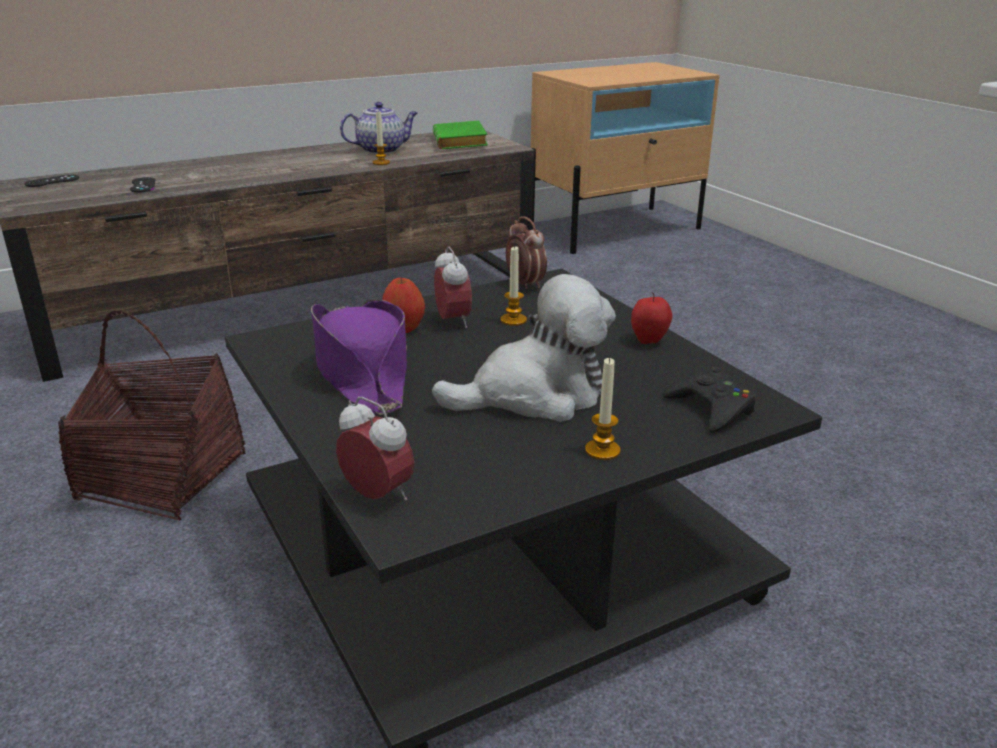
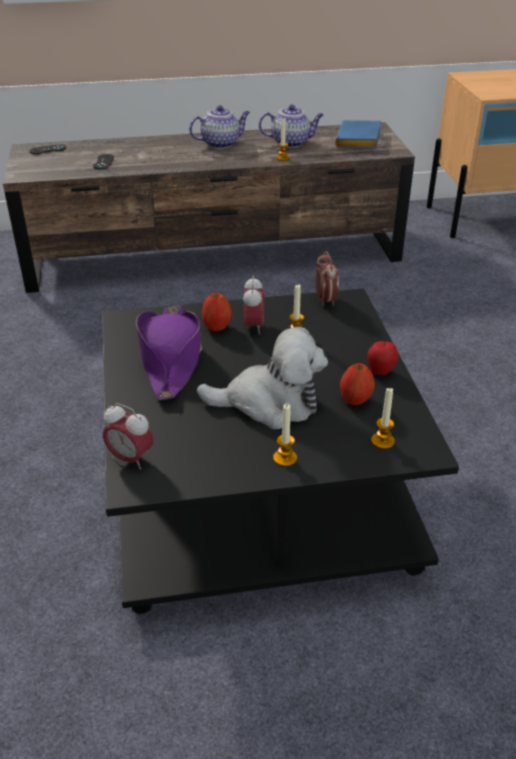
camera: 20 degrees right, 10 degrees up
basket [58,311,246,520] -> none
alarm clock [336,397,414,501] -> alarm clock turned 150 degrees clockwise [103,403,154,469]
green book [433,121,488,149] -> blue book [335,120,381,149]
black game controller [663,367,757,433] -> candle [371,388,395,449]
none -> teapot [189,105,250,149]
none -> apple [340,363,375,405]

